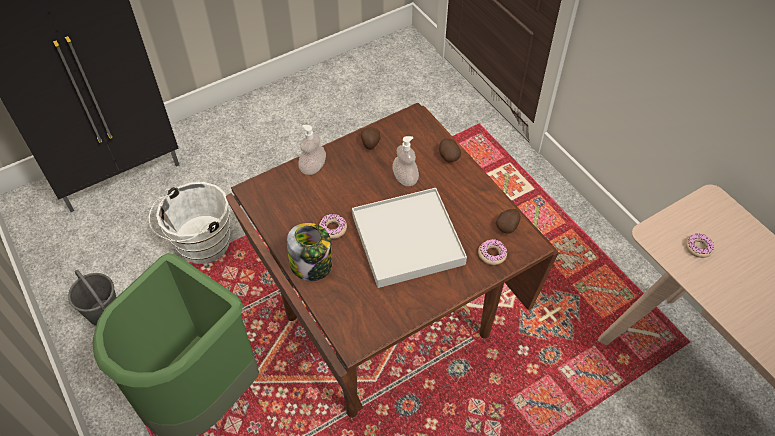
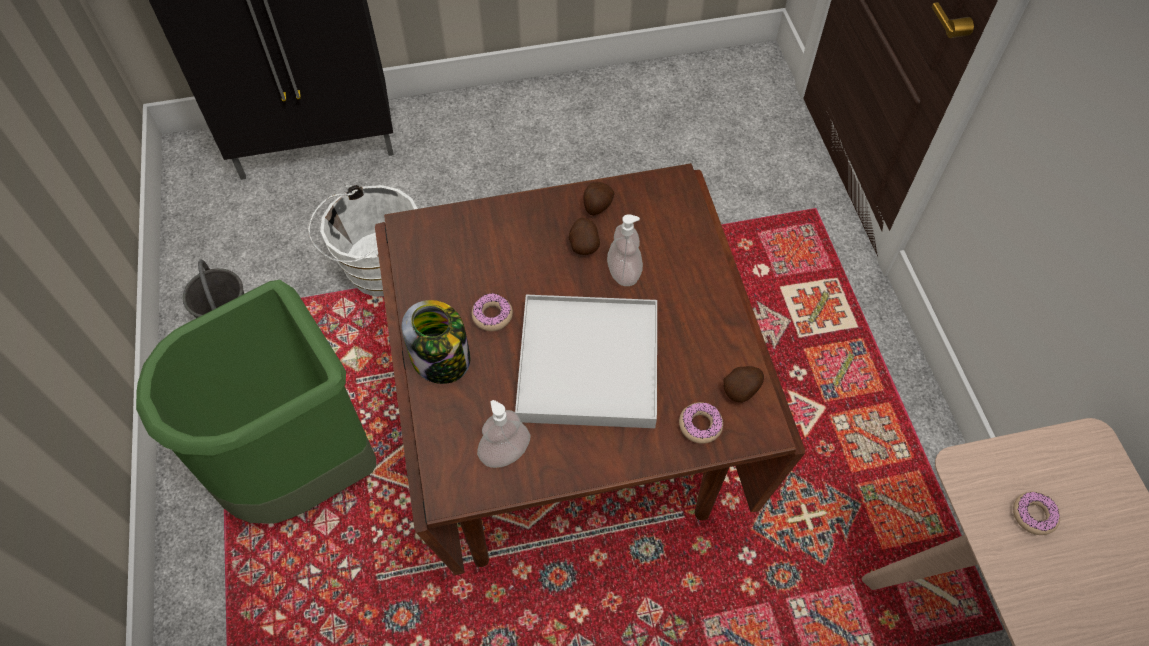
camera: 20 degrees right, 5 degrees up
soap dispenser [298,125,326,175] -> soap dispenser moved to [477,400,530,468]
potato [439,139,461,162] -> potato moved to [569,218,600,255]

